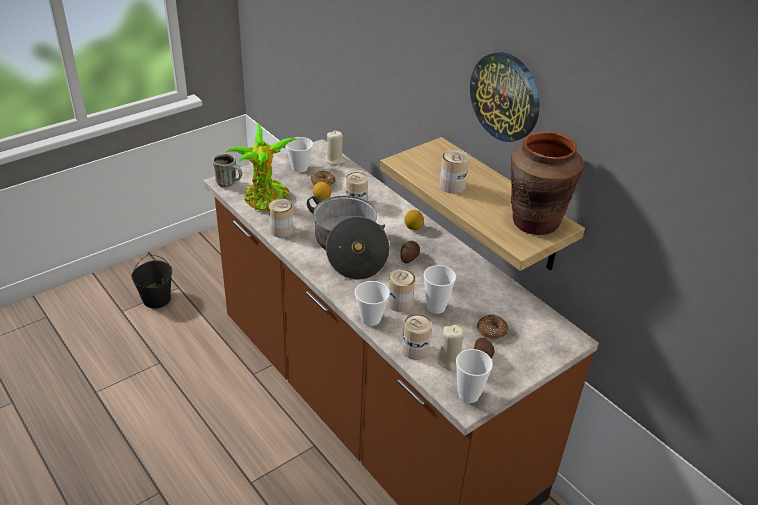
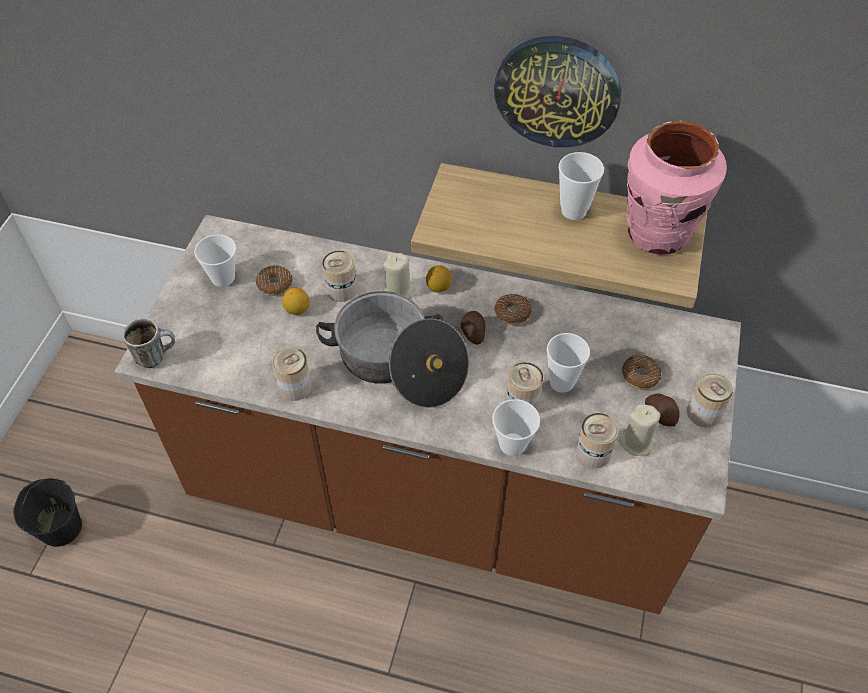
camera: 35 degrees left, 15 degrees up
potted plant [226,123,299,211] -> none
beige candle [325,131,346,166] -> beige candle moved to [383,253,415,299]
can [439,150,469,194] -> can moved to [687,373,733,427]
cup [456,349,493,403] -> cup moved to [559,152,604,220]
brown vase [510,131,584,235] -> pink vase [626,121,727,255]
none -> donut [494,294,532,325]

